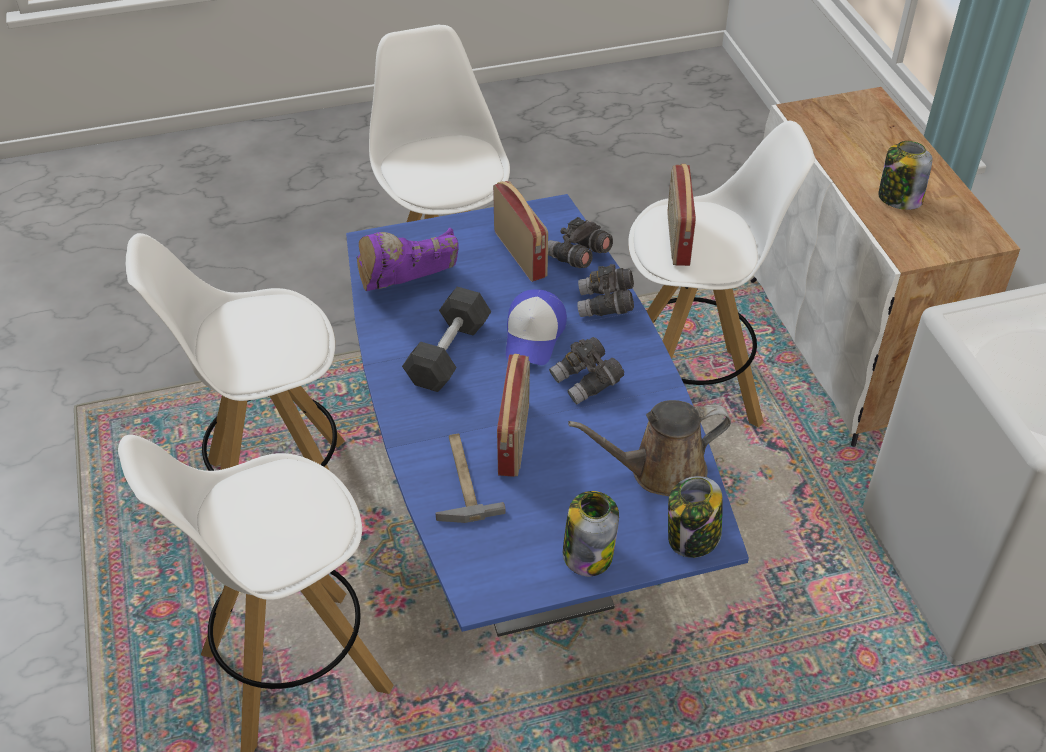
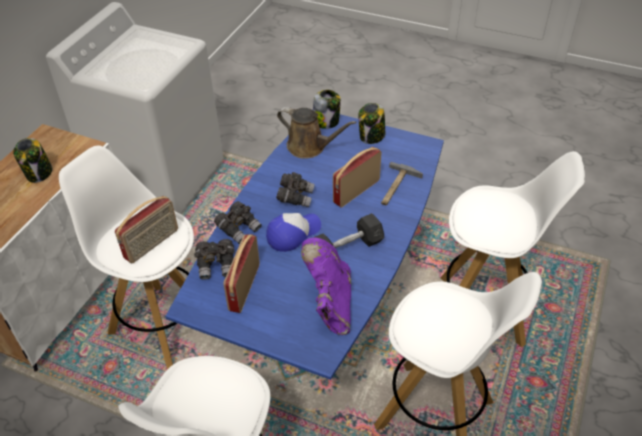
camera: 140 degrees left, 0 degrees up
purple boot [357,227,459,291] -> purple boot turned 105 degrees counterclockwise [301,237,351,335]

